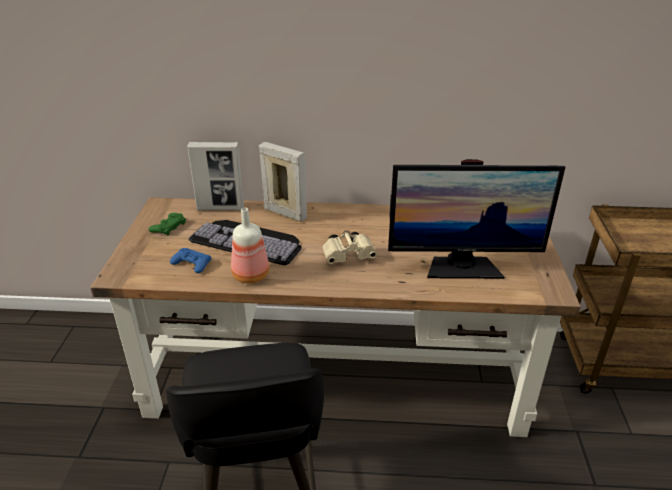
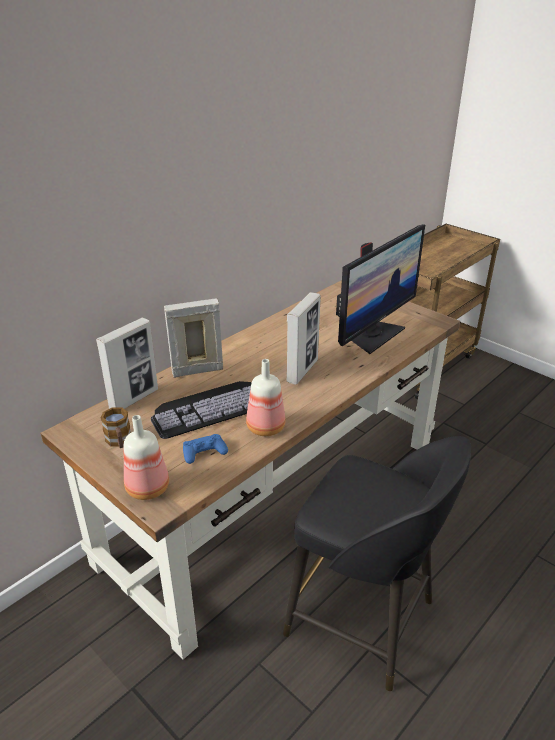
camera: 50 degrees left, 0 degrees up
green game controller [148,213,186,235] -> mug [101,407,131,448]
beige binoculars [322,230,378,264] -> picture frame [286,292,321,385]
none -> bottle [124,415,169,500]

